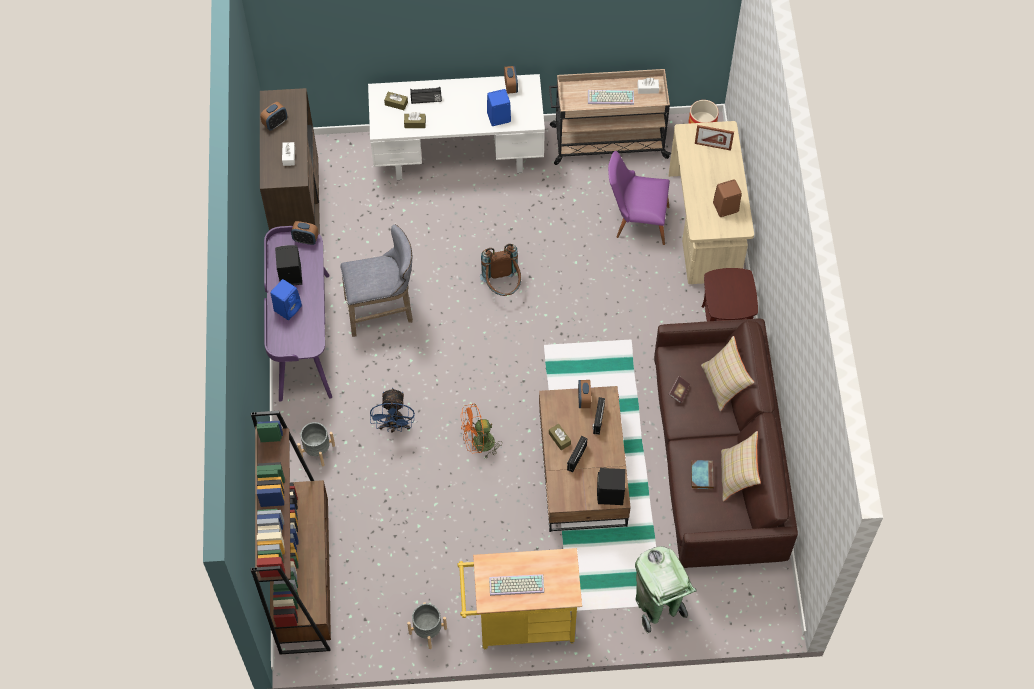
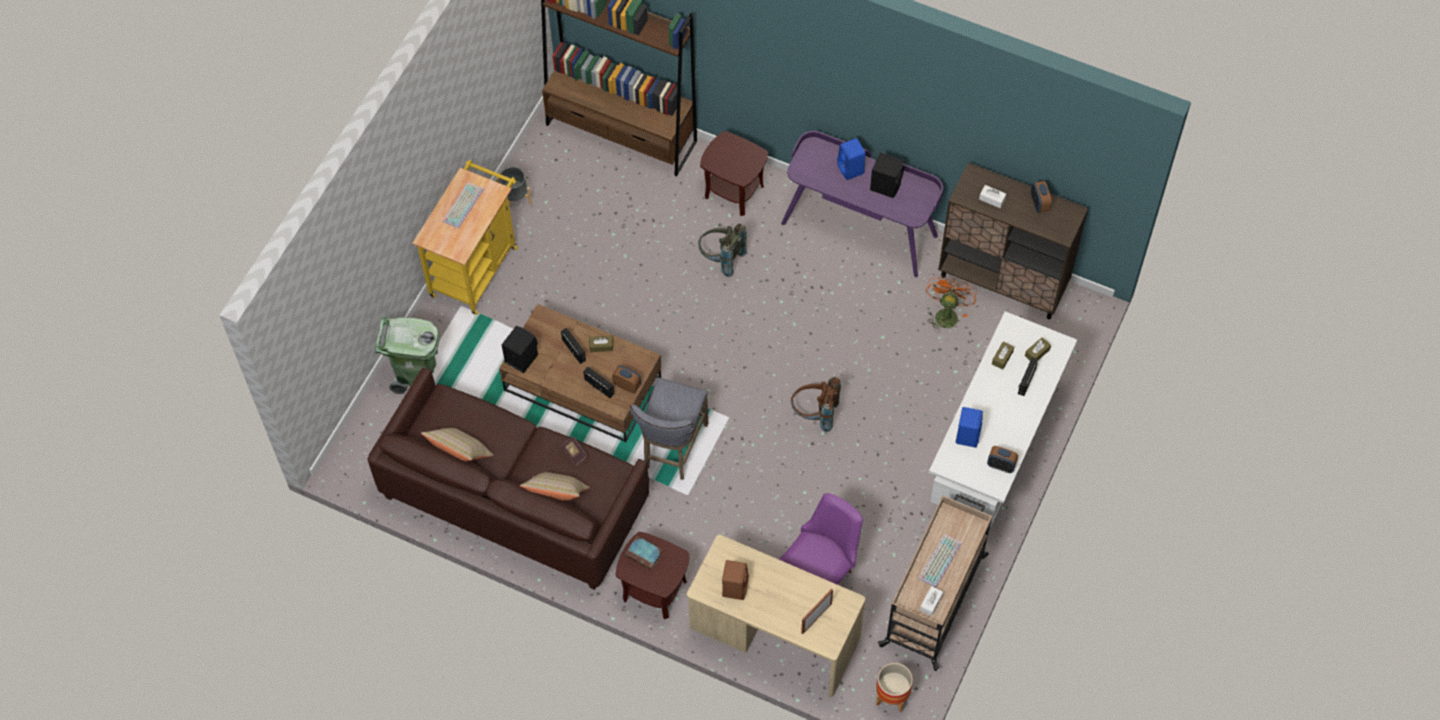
camera: 120 degrees right, 0 degrees up
alarm clock [291,221,318,245] -> none
grey planter [297,422,335,466] -> brown side table [700,131,768,216]
grey stool [340,224,413,337] -> grey stool moved to [630,377,708,480]
blue fan [370,387,415,433] -> grey backpack [698,223,747,277]
orange fan [461,404,501,458] -> orange fan moved to [926,276,977,333]
book [691,460,714,489] -> book moved to [625,536,663,570]

